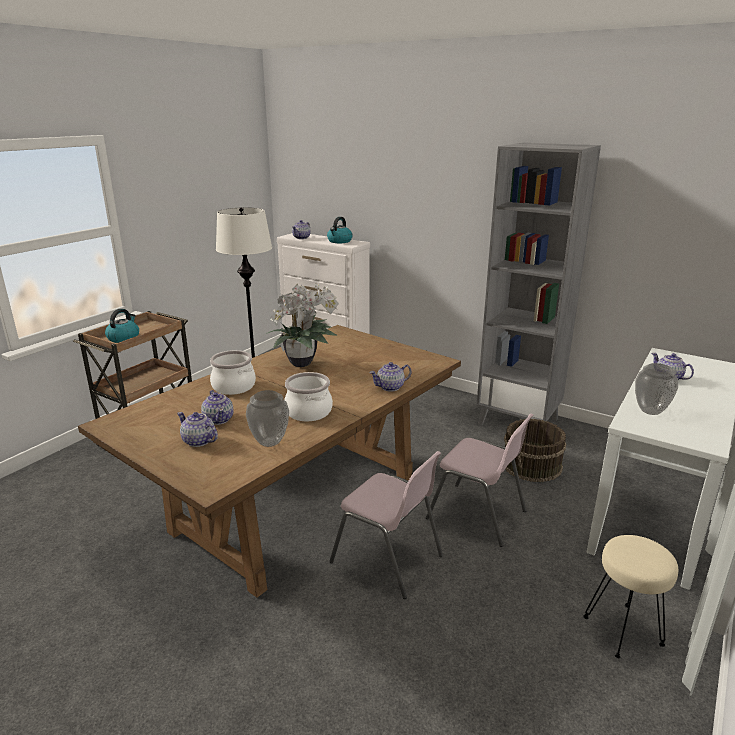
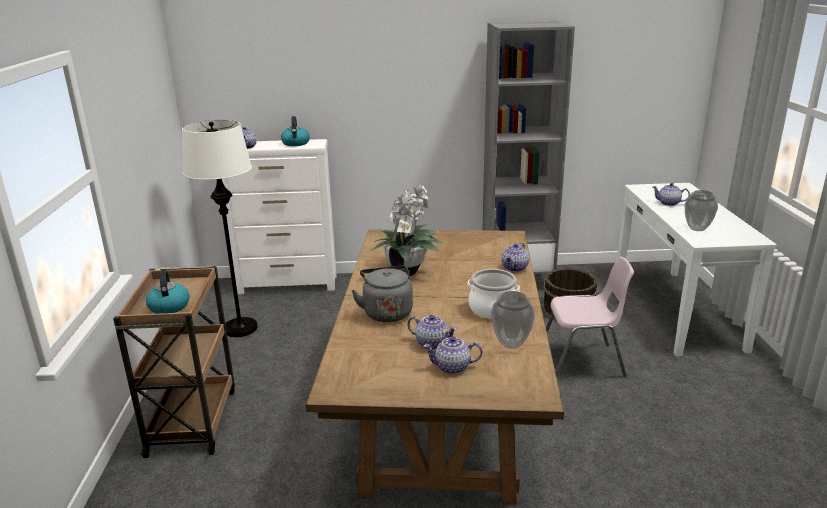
camera: 35 degrees left, 0 degrees up
cooking pot [210,350,256,395] -> grey kettle [351,265,413,322]
pink chair [329,451,443,599] -> none
beige stool [583,535,678,658] -> none

